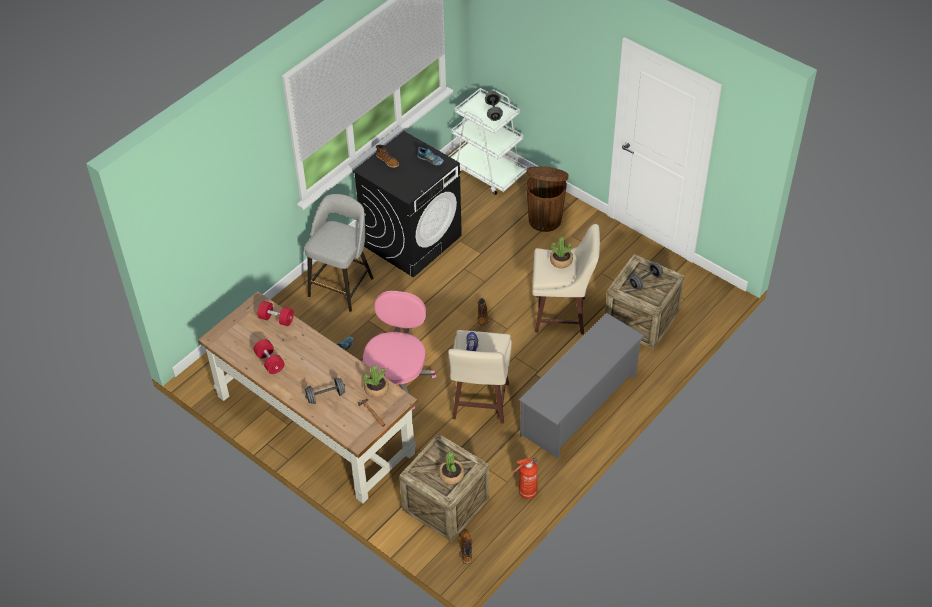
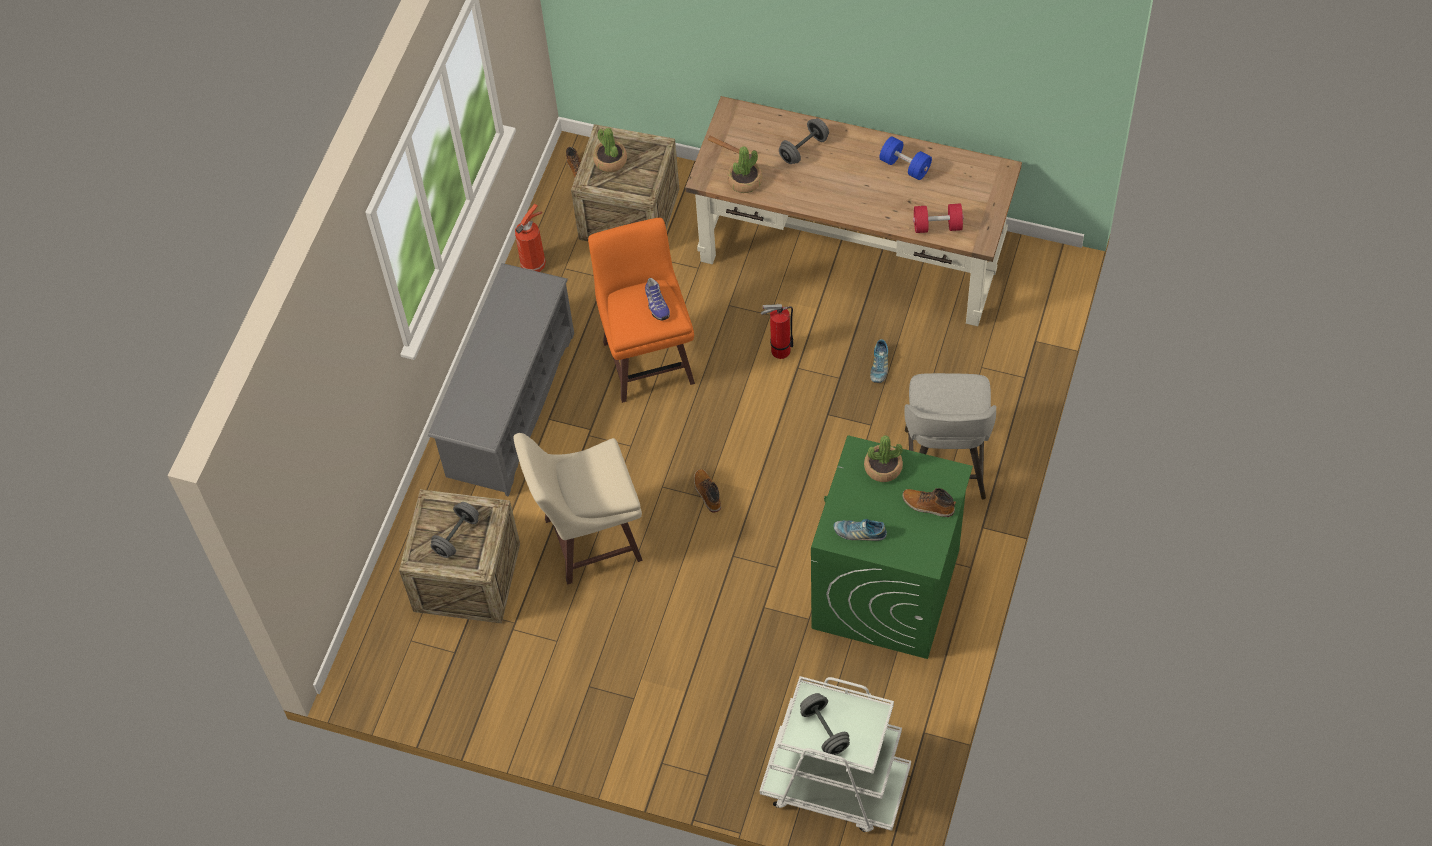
camera: 160 degrees right, 10 degrees up
red dumbbell [254,339,285,374] -> blue dumbbell [879,136,932,180]
black washing machine [353,131,462,278] -> green washing machine [811,436,973,659]
pink office chair [363,291,436,409] -> fire extinguisher [761,303,793,359]
beige stool [448,330,512,424] -> orange stool [588,218,695,403]
brown trash can [526,166,569,232] -> none
potted plant [550,237,573,268] -> potted plant moved to [864,435,903,482]

